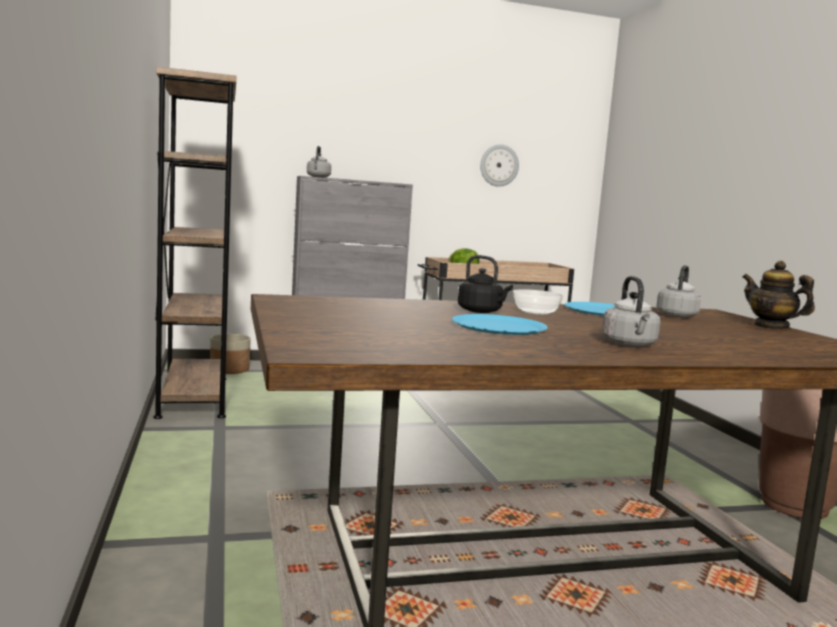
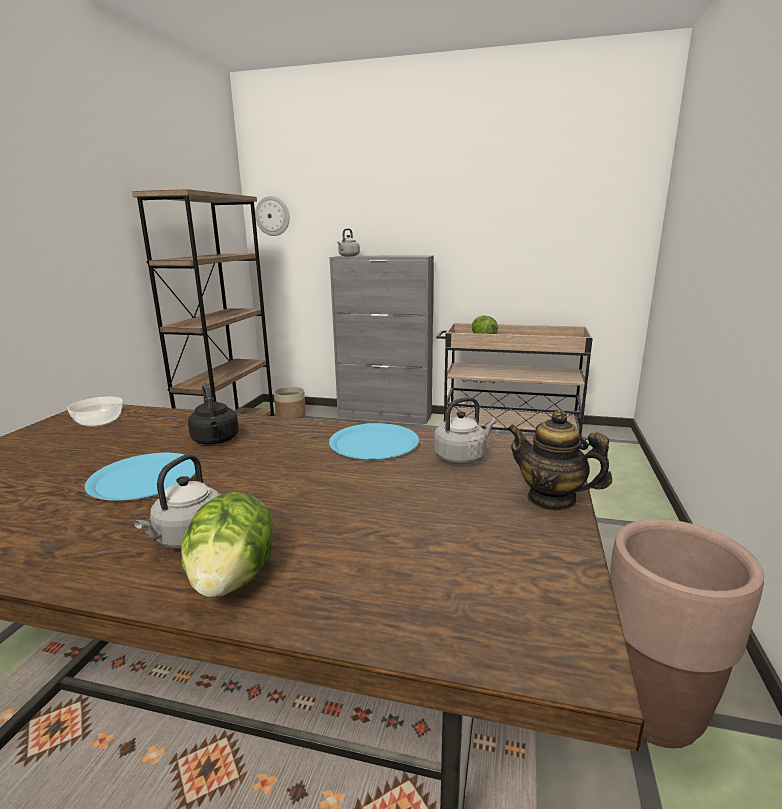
camera: 30 degrees right, 10 degrees up
wall clock [480,144,519,187] -> wall clock moved to [255,196,290,236]
bowl [513,289,563,315] -> bowl moved to [67,397,123,427]
teapot [742,261,815,329] -> teapot turned 45 degrees counterclockwise [507,410,612,511]
none -> lettuce [181,492,273,598]

